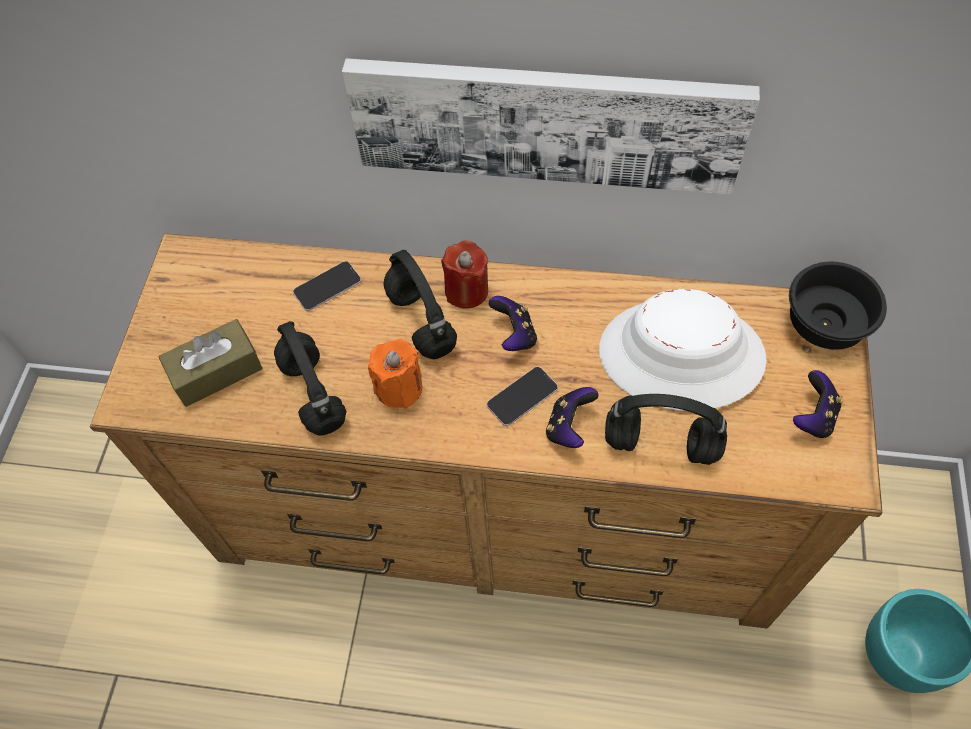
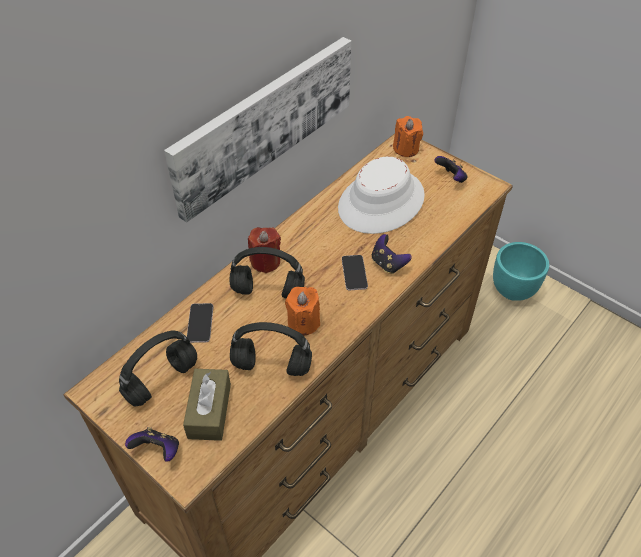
camera: 60 degrees left, 10 degrees down
game controller [489,296,537,351] -> game controller moved to [125,427,179,462]
black headphones [605,394,727,465] -> black headphones moved to [119,331,197,406]
black bowl [789,262,887,350] -> orange candle [393,116,423,157]

